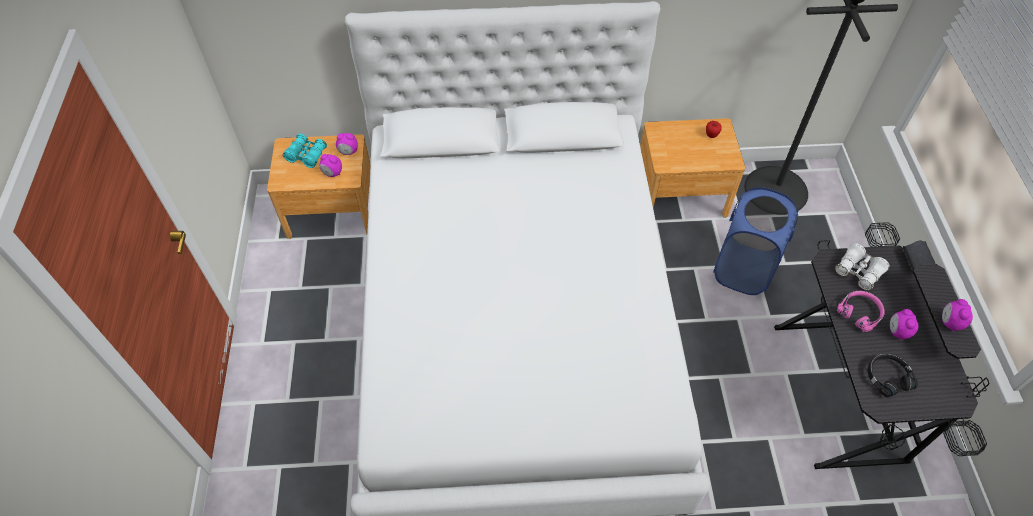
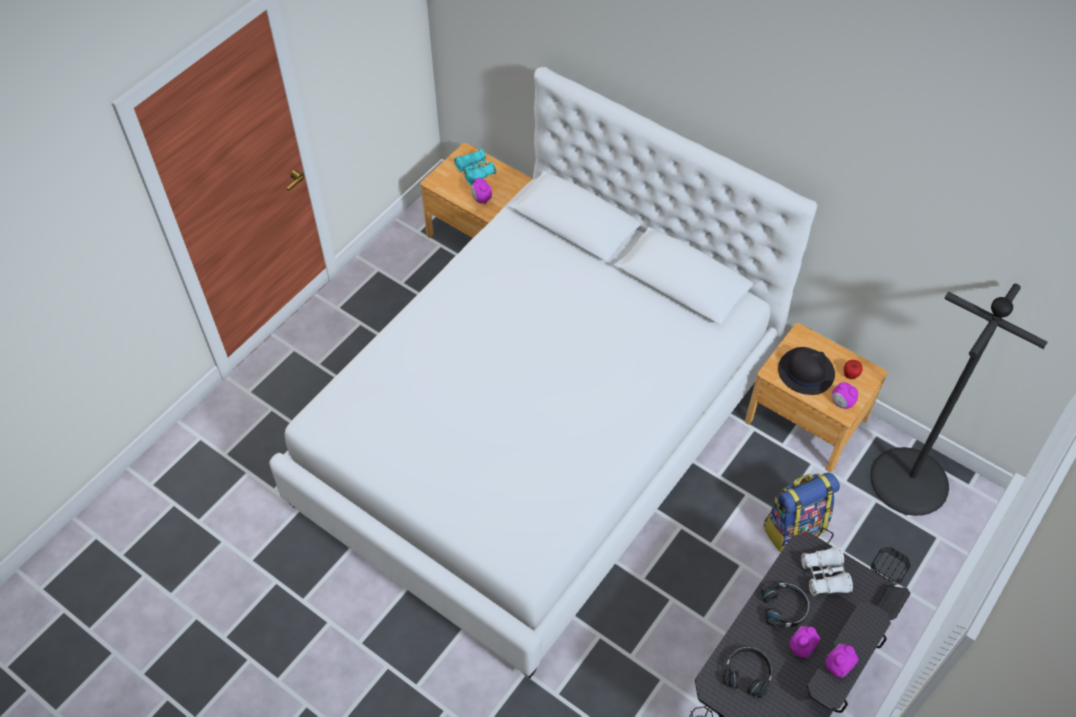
camera: 40 degrees right, 0 degrees up
alarm clock [336,133,358,155] -> alarm clock moved to [832,382,858,409]
blue laundry basket [713,187,799,295] -> backpack [763,472,840,552]
pink headphones [837,291,885,332] -> black headphones [761,583,810,627]
none -> black hat [778,347,835,395]

